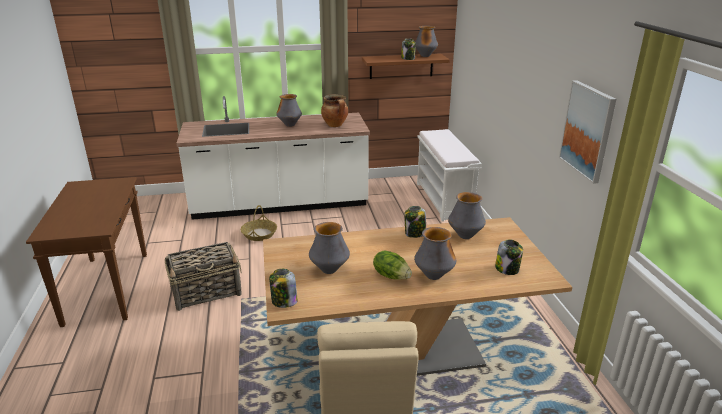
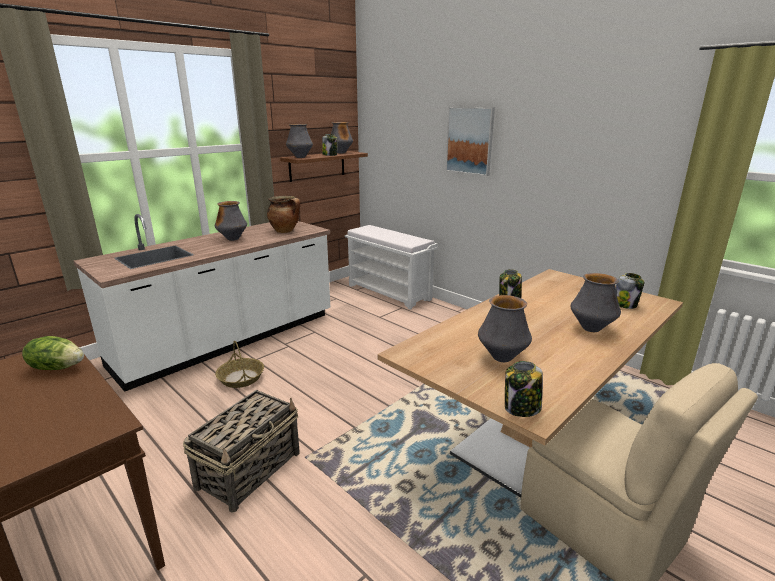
camera: 35 degrees left, 5 degrees down
lettuce [373,250,412,280] -> lettuce moved to [22,336,84,370]
vase [448,192,486,239] -> vase moved to [286,124,313,158]
picture [559,80,616,184] -> picture moved to [446,107,495,176]

